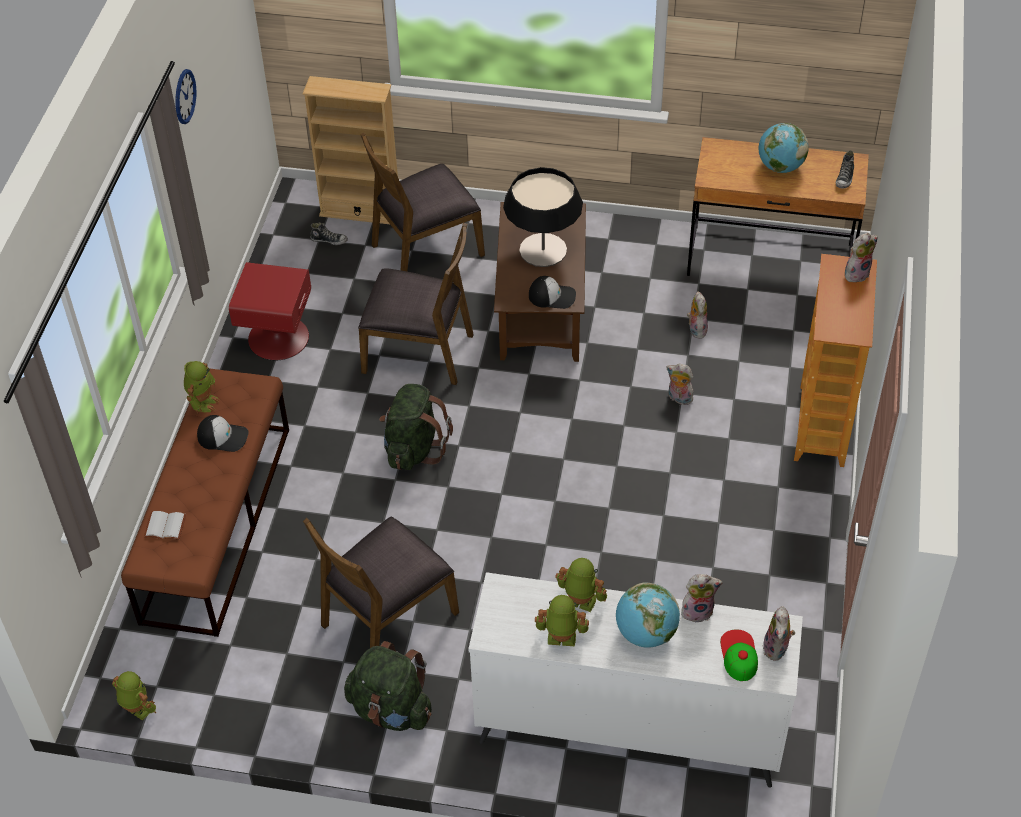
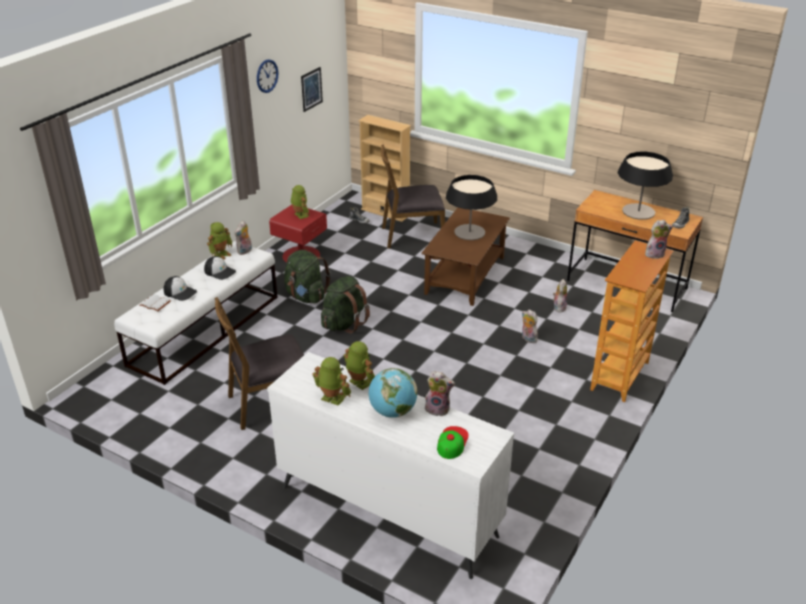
camera: 20 degrees right, 15 degrees down
toy robot [112,671,156,720] -> toy robot moved to [291,185,310,219]
brown bench [121,368,289,637] -> white bench [114,241,278,385]
green backpack [344,641,432,731] -> green backpack moved to [284,250,331,304]
brown chair [358,223,474,385] -> none
cap [529,276,576,309] -> cap moved to [164,276,197,301]
globe [759,123,809,173] -> table lamp [618,152,673,220]
plush toy [763,606,795,661] -> plush toy moved to [235,221,252,255]
none -> picture [301,67,323,112]

